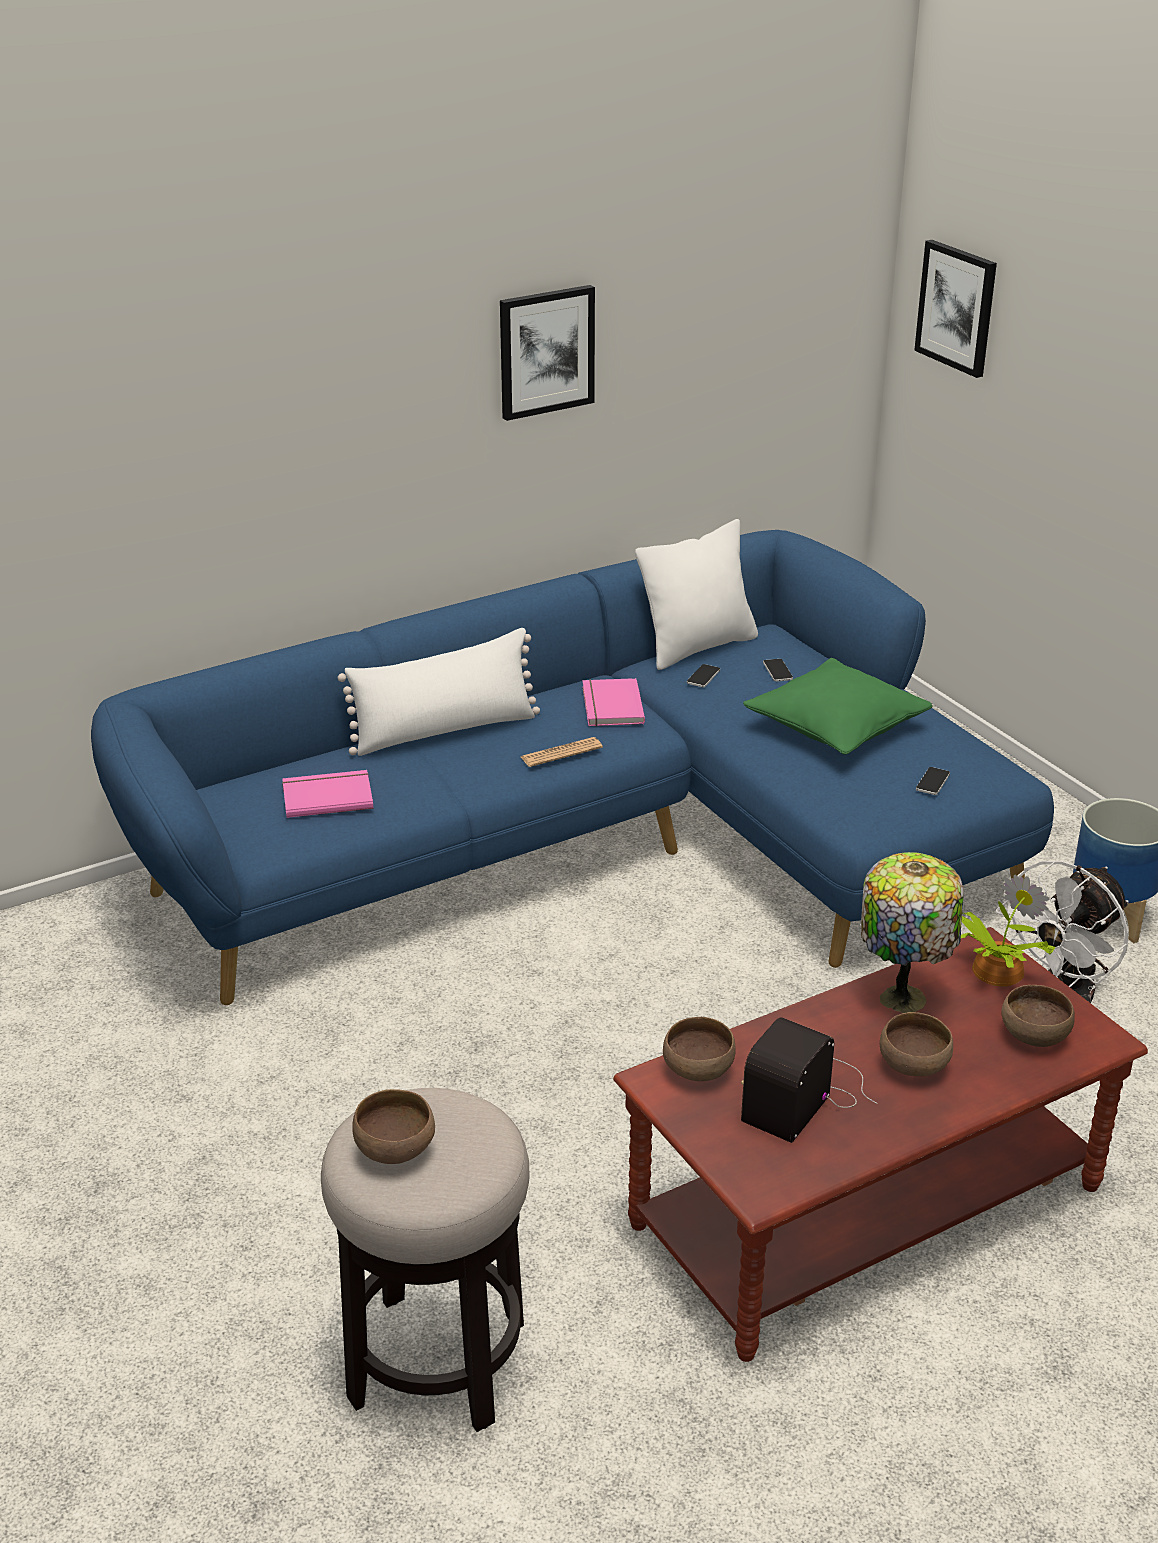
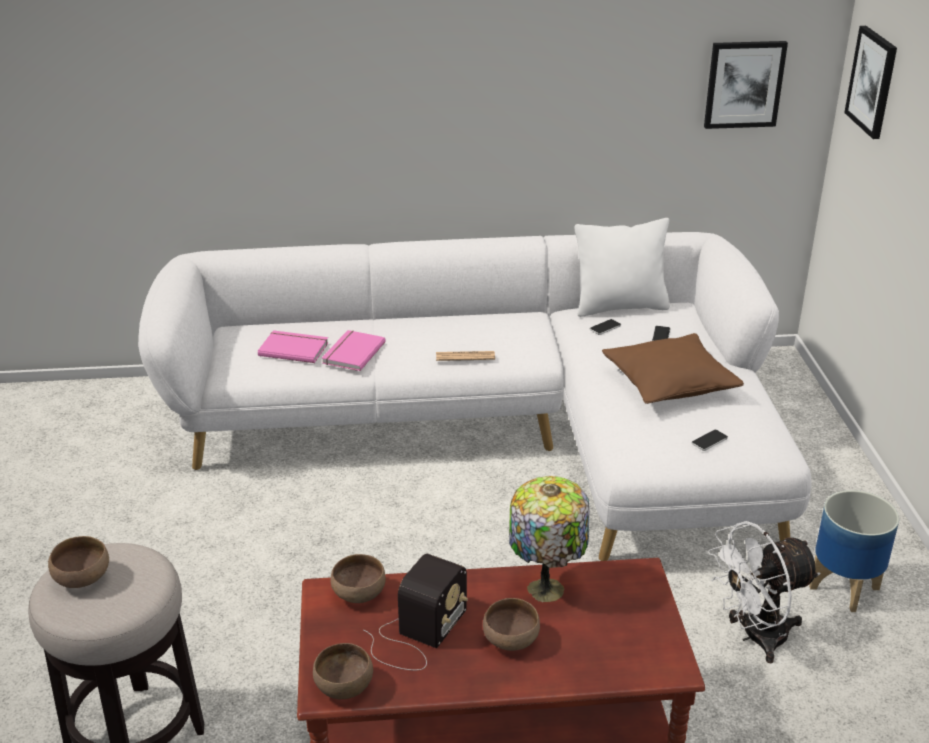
camera: 25 degrees right, 0 degrees up
blue sofa [91,530,1054,1005] -> white sofa [138,232,812,561]
white pillow [338,628,540,756] -> none
picture [500,285,595,421] -> picture moved to [704,41,788,129]
pink book [582,678,645,726] -> pink book moved to [322,330,385,371]
radio [741,1017,878,1143] -> radio turned 150 degrees clockwise [363,554,468,670]
green pillow [743,658,932,755] -> brown pillow [602,333,744,404]
potted plant [961,875,1055,986] -> none
brown bowl [1001,985,1075,1047] -> brown bowl moved to [313,643,373,699]

